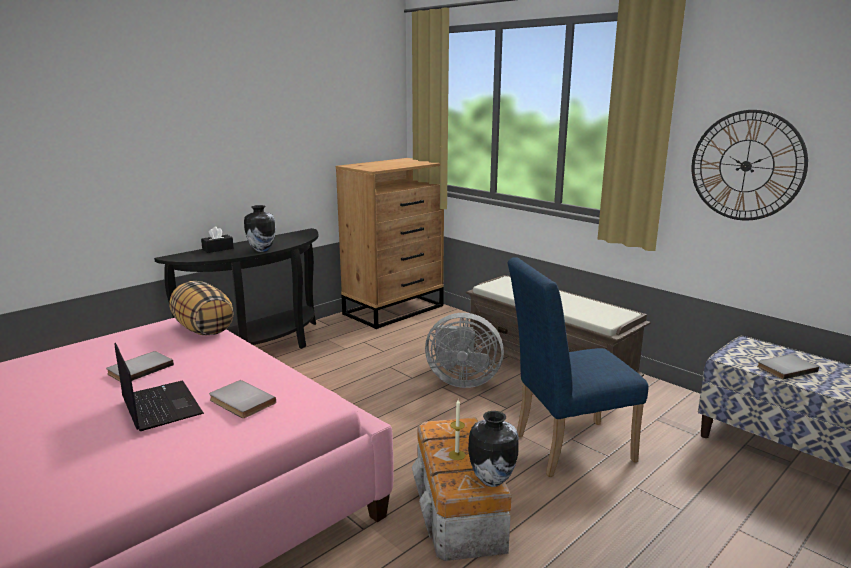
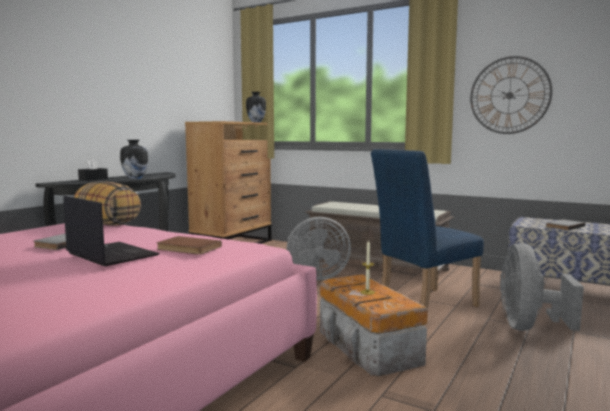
camera: 15 degrees left, 10 degrees down
grey book [209,380,276,418] -> brown book [157,236,222,255]
vase [468,411,519,487] -> vase moved to [246,92,266,123]
none -> grey fan [500,243,584,331]

